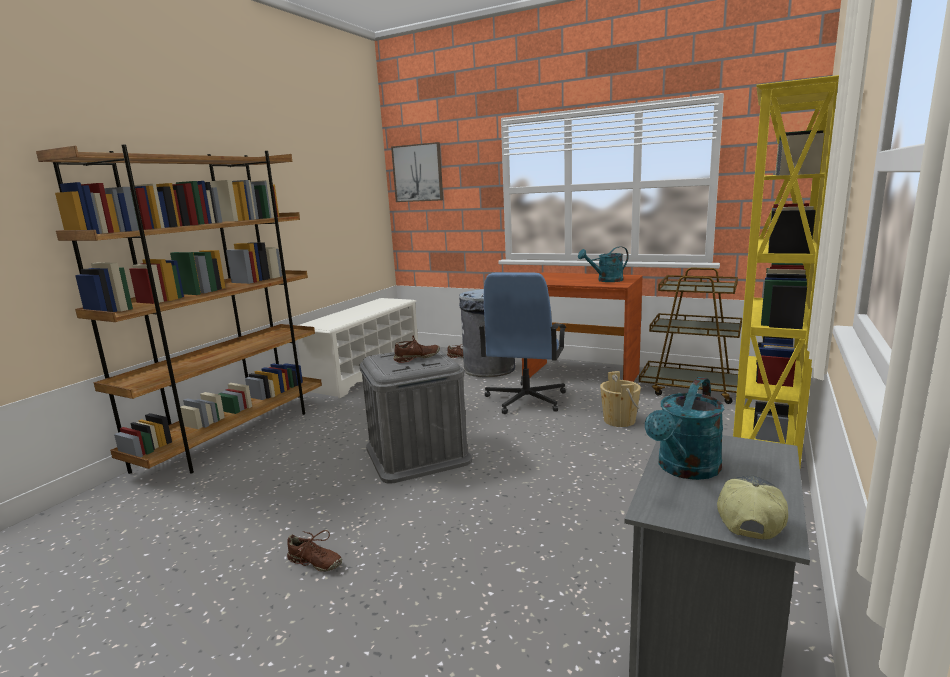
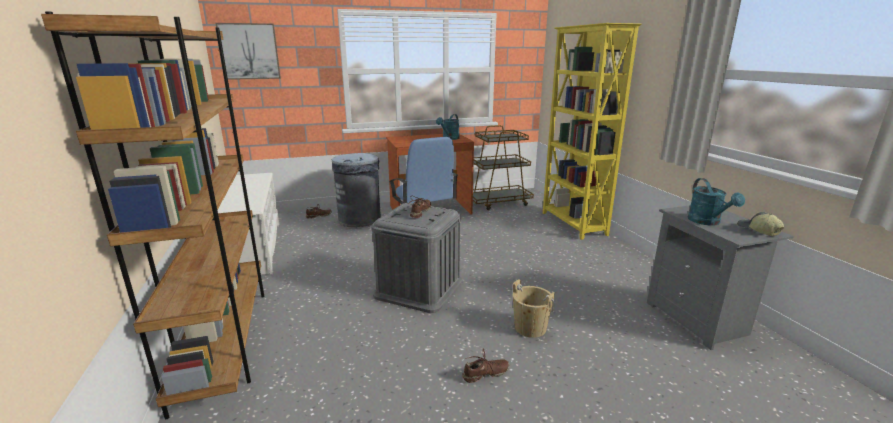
camera: 45 degrees left, 5 degrees up
beige bucket [600,371,641,427] -> beige bucket moved to [513,279,555,338]

